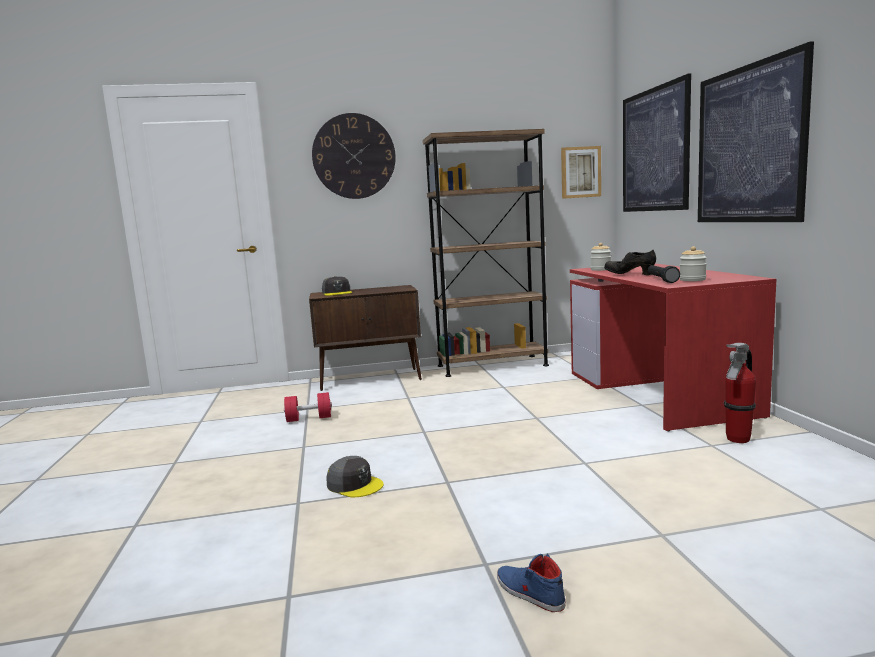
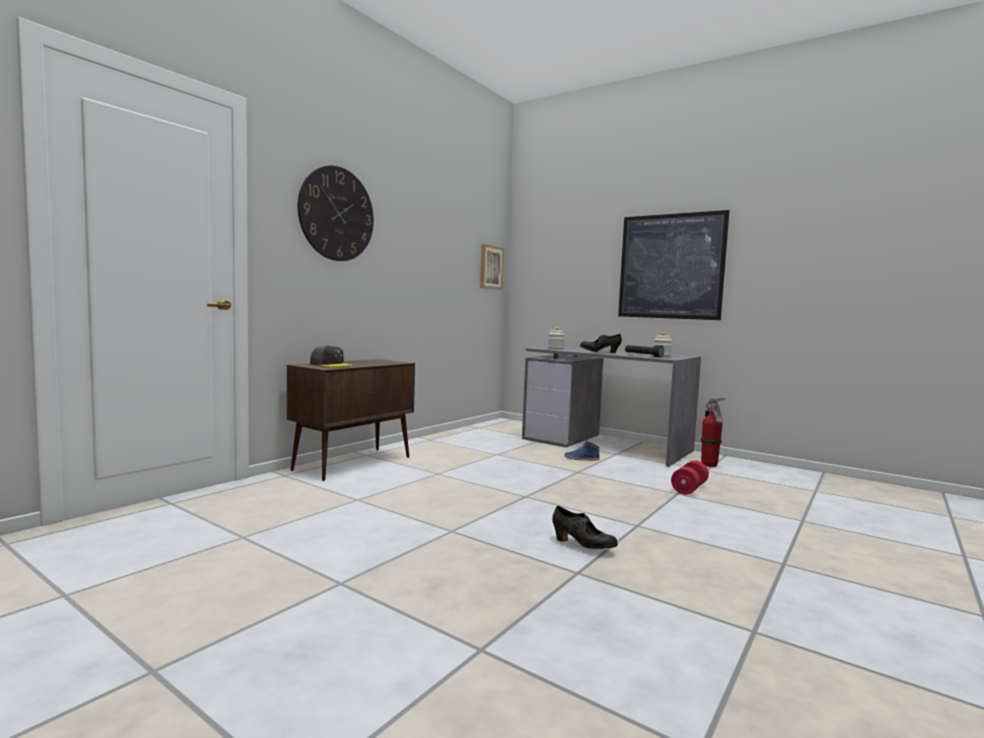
camera: 45 degrees left, 5 degrees down
red dumbbell [284,392,332,422] -> red dumbbell moved to [671,460,709,495]
grey cap [326,456,384,497] -> black shoe [552,506,618,549]
brown bookcase [423,129,549,377] -> none
blue shoe [497,553,566,612] -> blue shoe moved to [564,440,600,461]
red desk [570,263,776,431] -> grey desk [522,346,701,467]
picture [623,73,691,212] -> none

